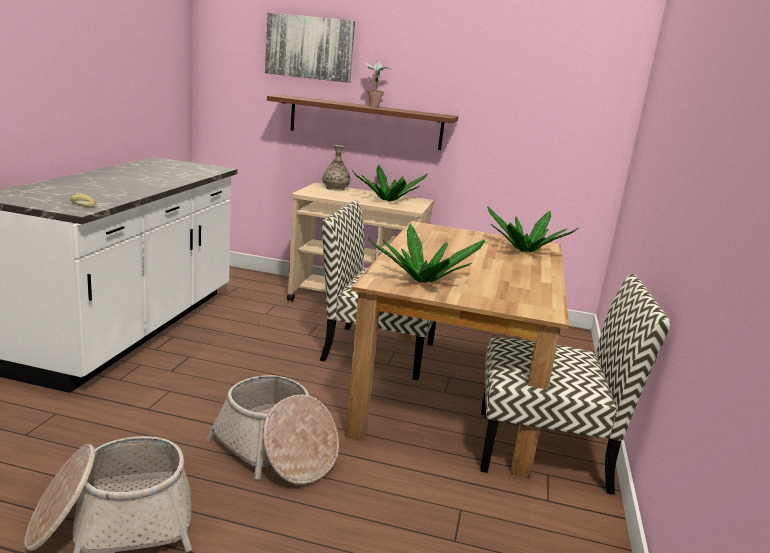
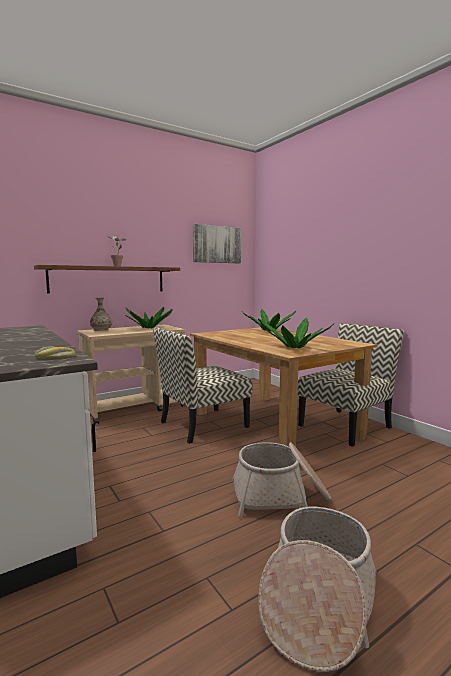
camera: 45 degrees left, 10 degrees down
picture [265,12,355,83] -> picture moved to [193,224,241,263]

